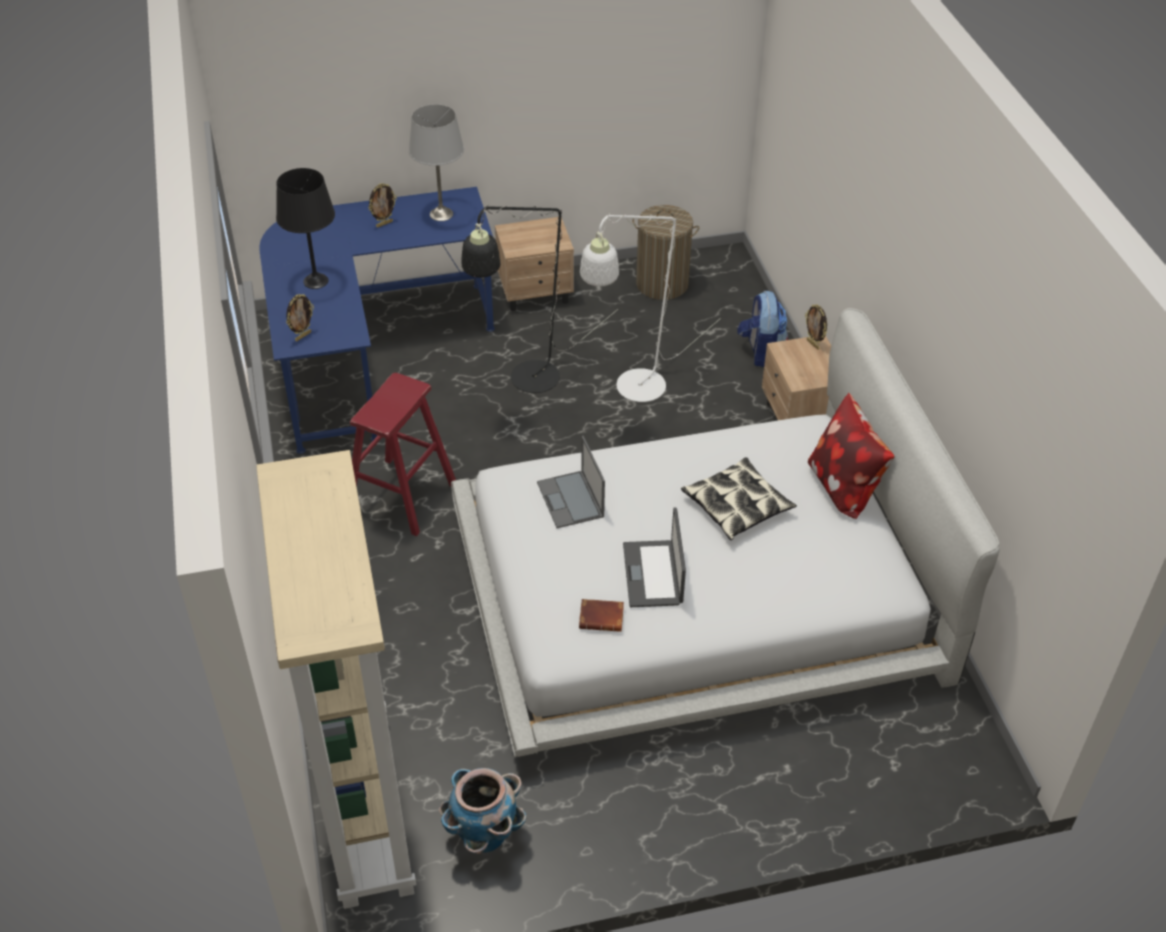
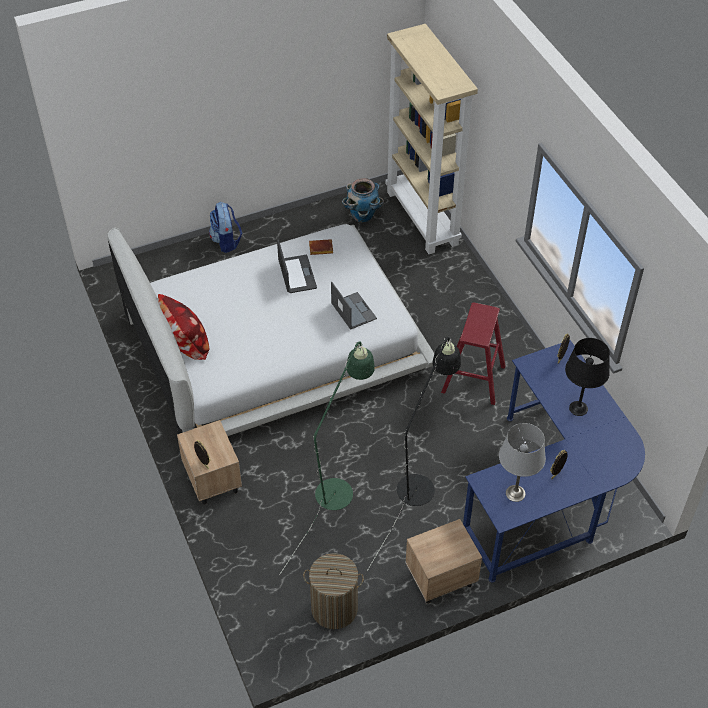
camera: 170 degrees right, 5 degrees up
white floor lamp [580,213,721,402] -> green floor lamp [279,341,375,575]
pillow [681,457,797,540] -> none
backpack [737,291,788,367] -> backpack moved to [209,202,242,253]

